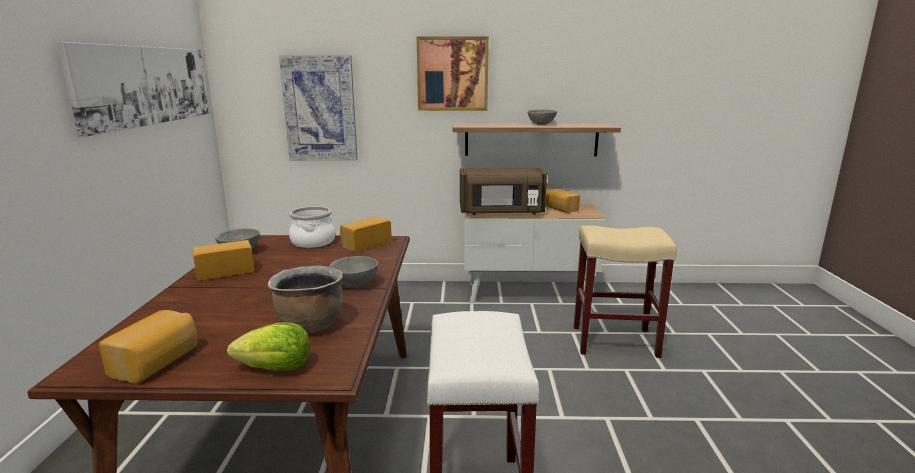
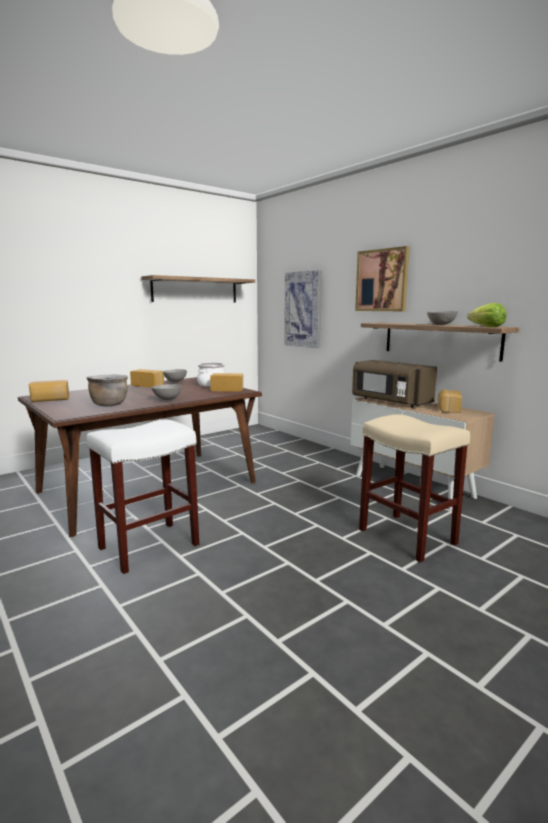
camera: 50 degrees right, 5 degrees down
picture [57,42,209,137] -> shelf [141,275,255,303]
lettuce [227,323,310,371] -> lettuce moved to [467,303,506,327]

